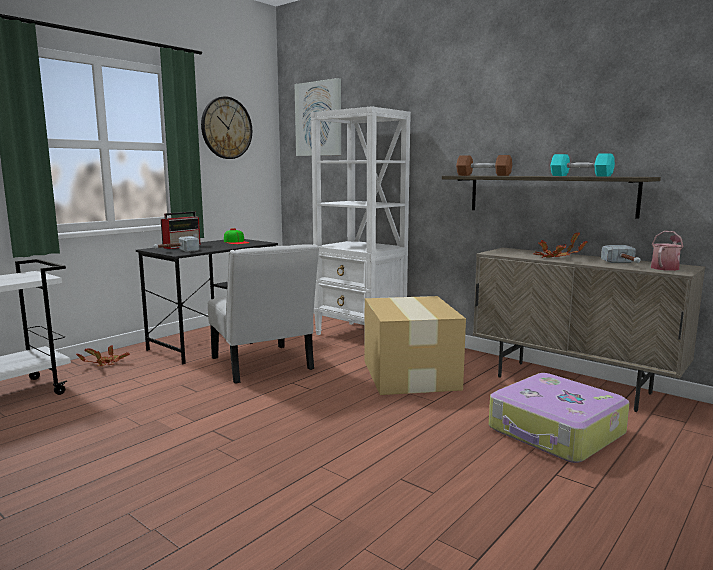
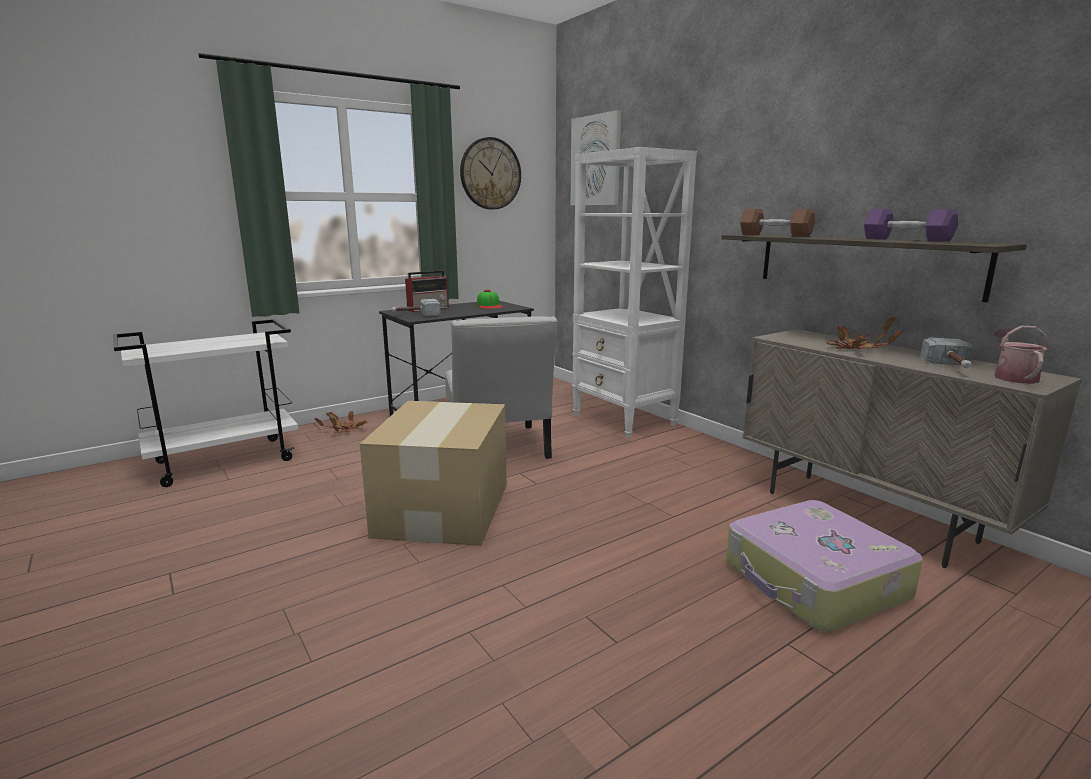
camera: 15 degrees right, 5 degrees up
cardboard box [364,296,466,395] -> cardboard box moved to [360,401,507,546]
turquoise dumbbell [550,153,615,176] -> purple dumbbell [864,209,958,242]
watering can [651,231,684,271] -> watering can turned 45 degrees counterclockwise [994,326,1048,384]

